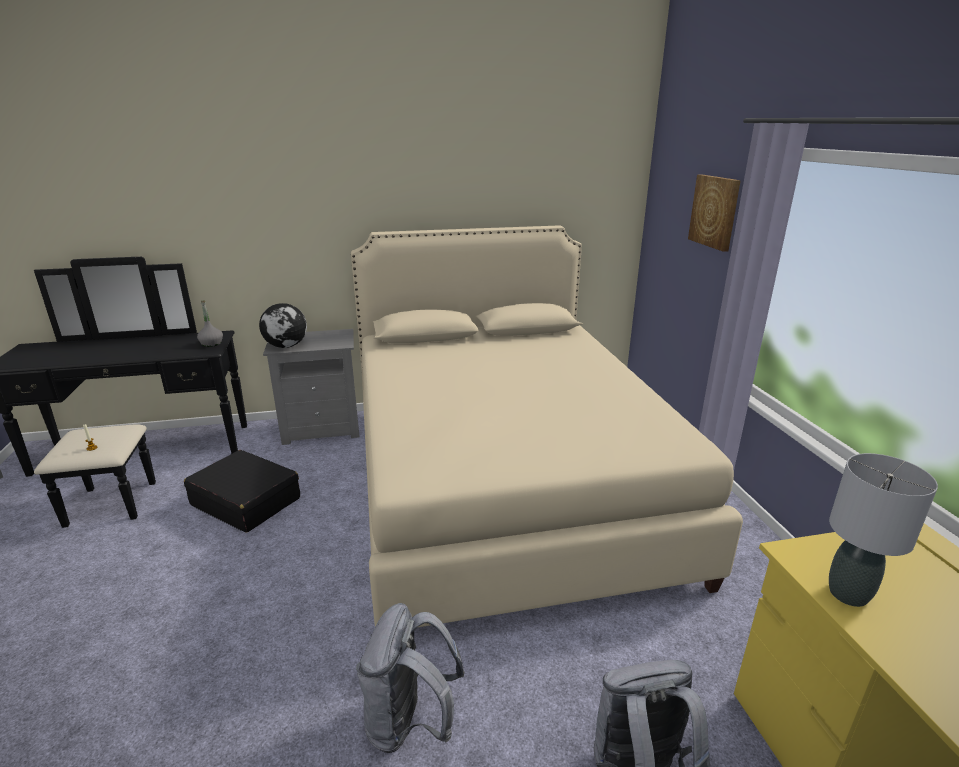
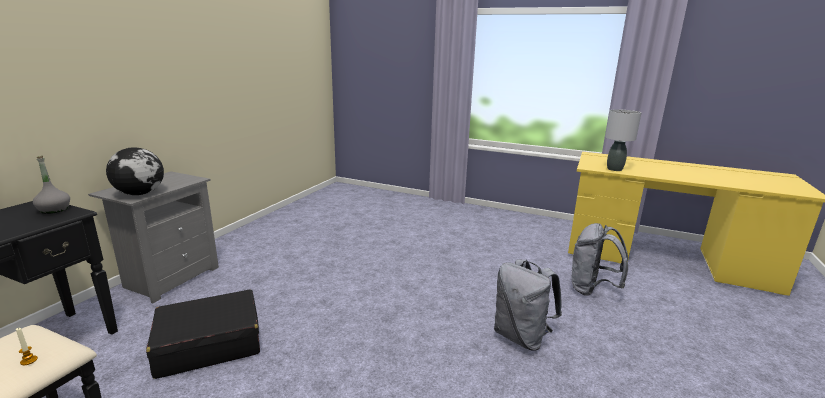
camera: 55 degrees left, 5 degrees down
beige bed [351,225,743,628] -> none
picture [688,174,741,252] -> none

